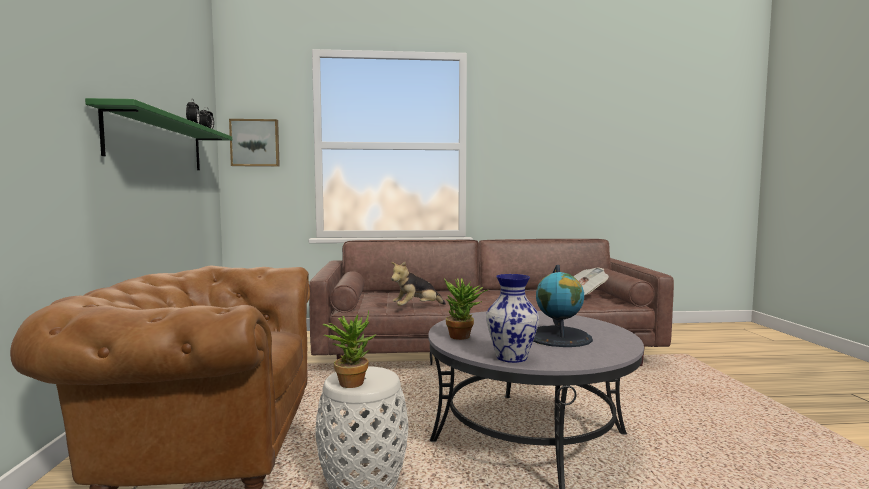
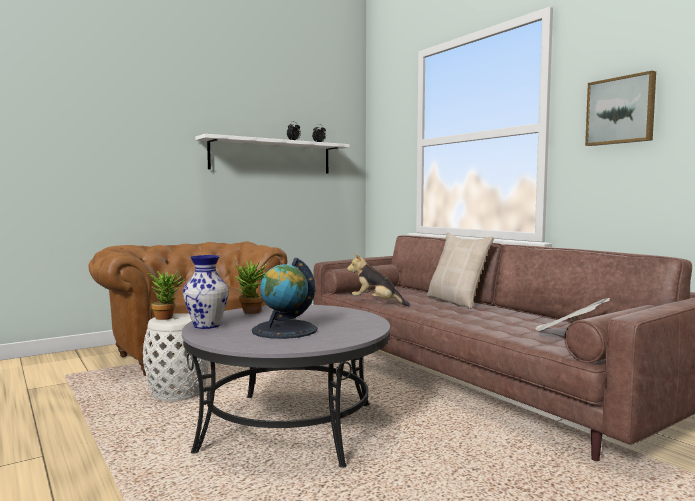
camera: 60 degrees right, 0 degrees up
green shelf [85,98,232,170] -> white shelf [195,134,350,173]
picture [229,119,280,167] -> picture moved to [585,71,656,146]
none -> beige pillow [427,233,494,309]

